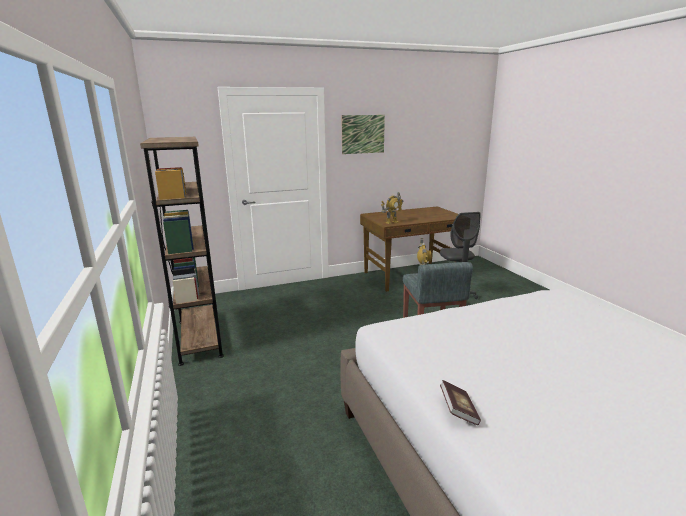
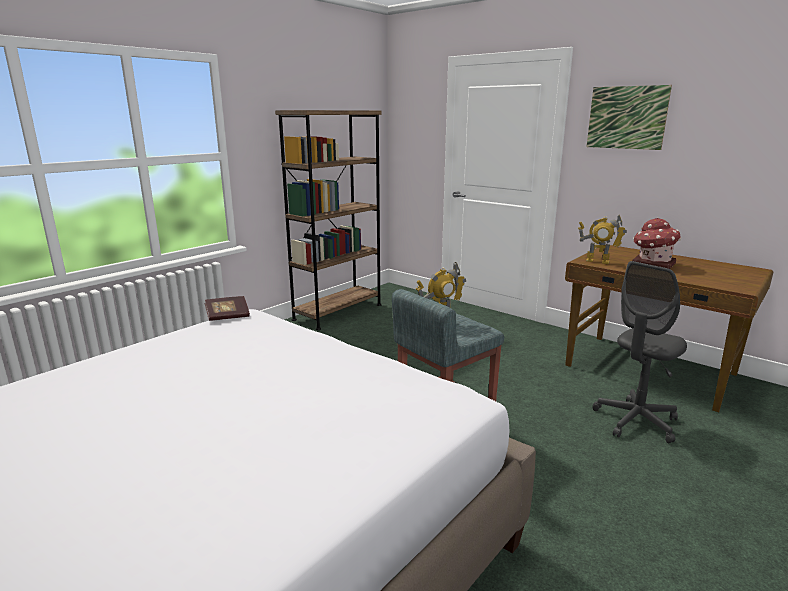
camera: 60 degrees right, 0 degrees up
book [440,380,481,425] -> book moved to [205,296,250,321]
none -> toy house [632,218,681,269]

